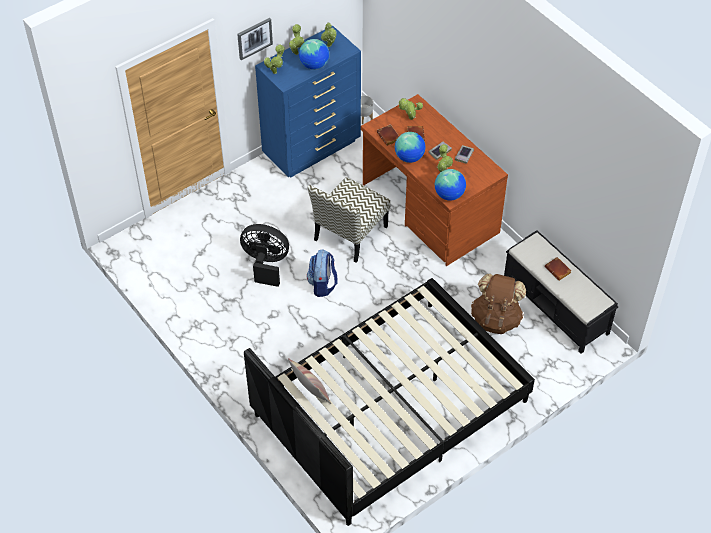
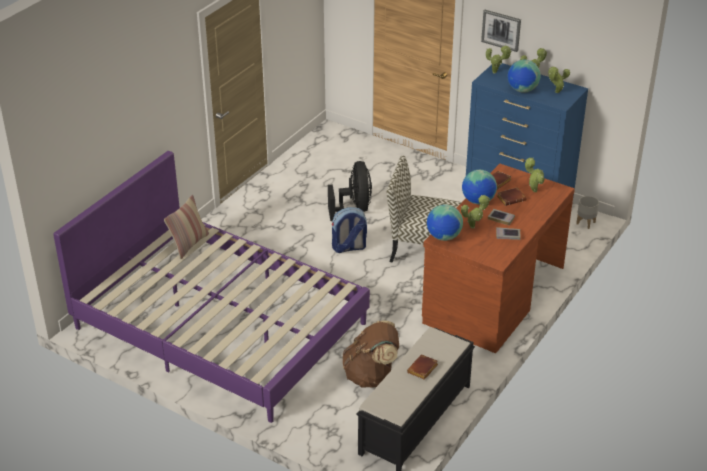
camera: 70 degrees right, 15 degrees down
black bed [244,278,535,526] -> purple bed [53,151,370,423]

